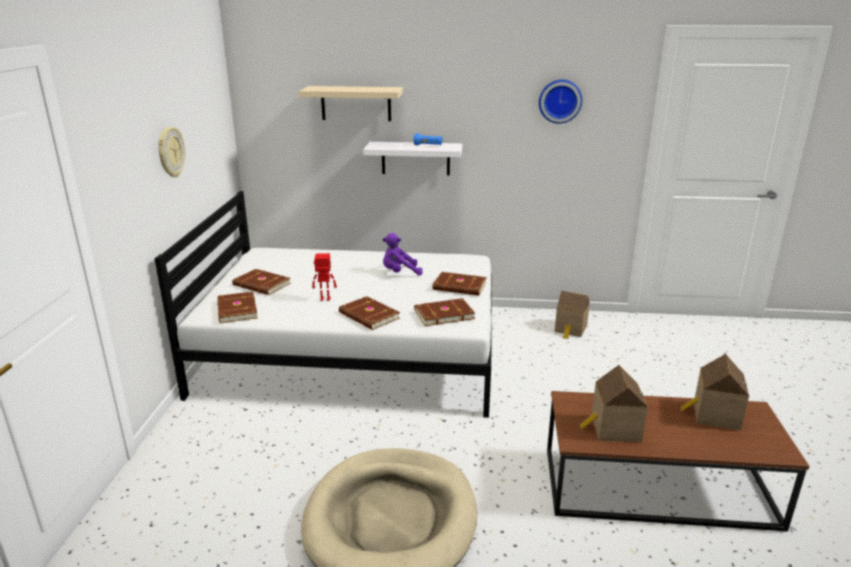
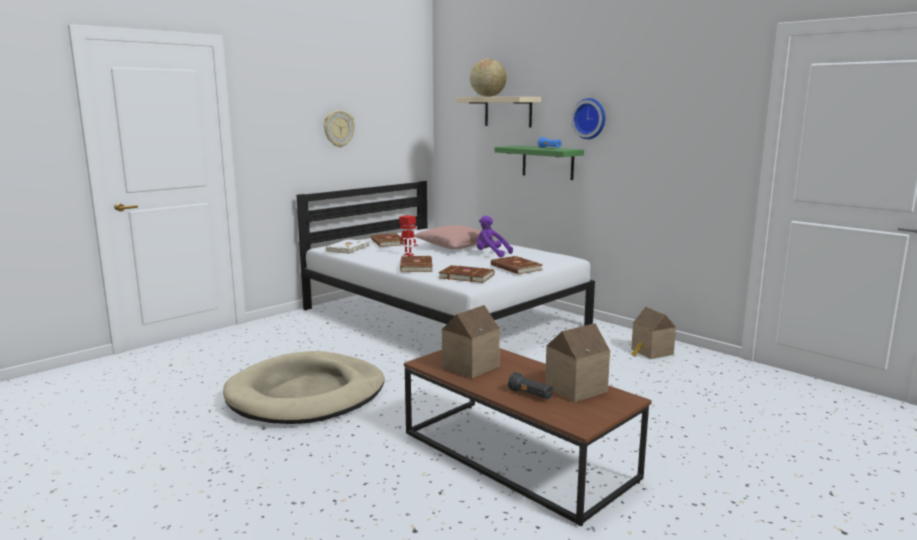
camera: 40 degrees right, 10 degrees down
brown book [217,291,257,323] -> white book [325,239,370,254]
white shelf [363,142,462,175] -> green shelf [495,146,584,180]
wall clock [539,80,582,124] -> wall clock moved to [571,98,606,139]
none -> pink pillow [414,225,495,249]
none -> globe [470,59,506,97]
none -> black flashlight [508,372,553,400]

